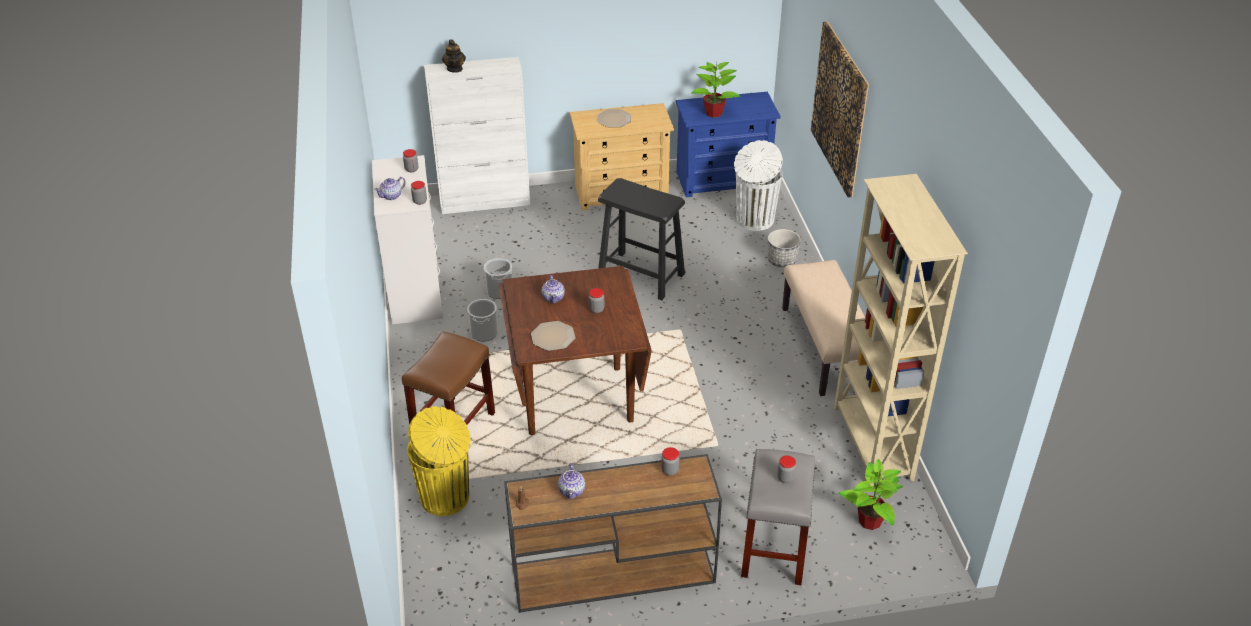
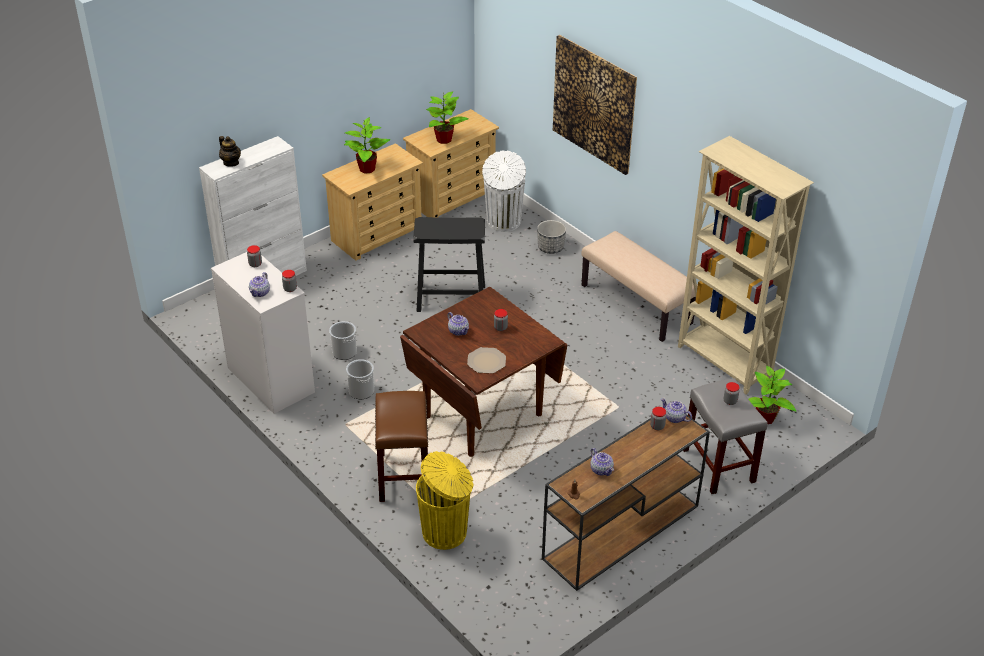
camera: 30 degrees left, 0 degrees up
plate [597,109,631,127] -> potted plant [344,117,390,173]
blue dresser [676,92,781,197] -> beige dresser [403,109,499,218]
none -> teapot [661,398,692,423]

